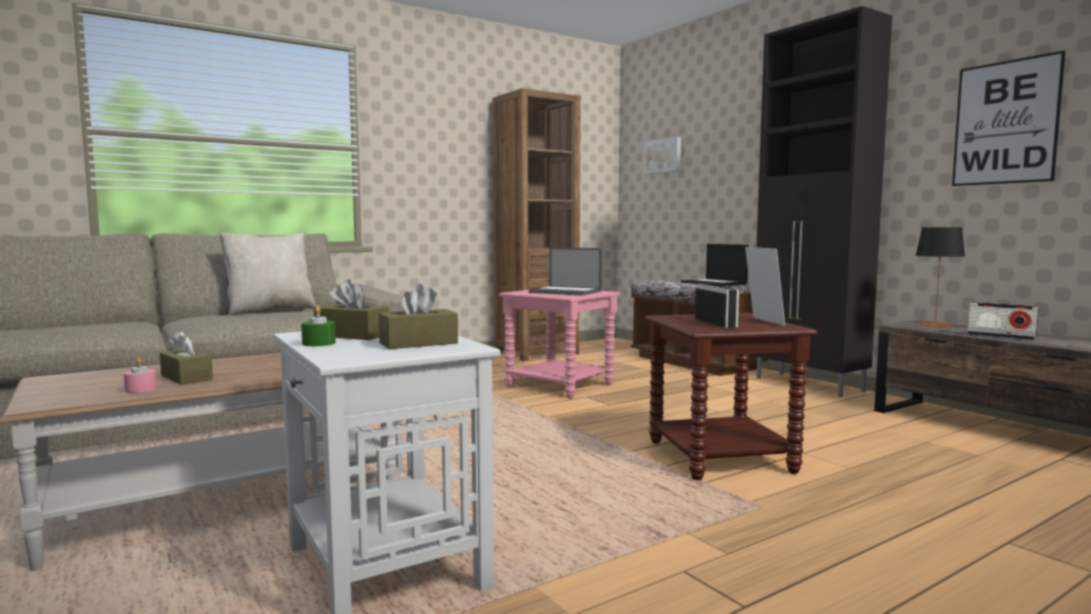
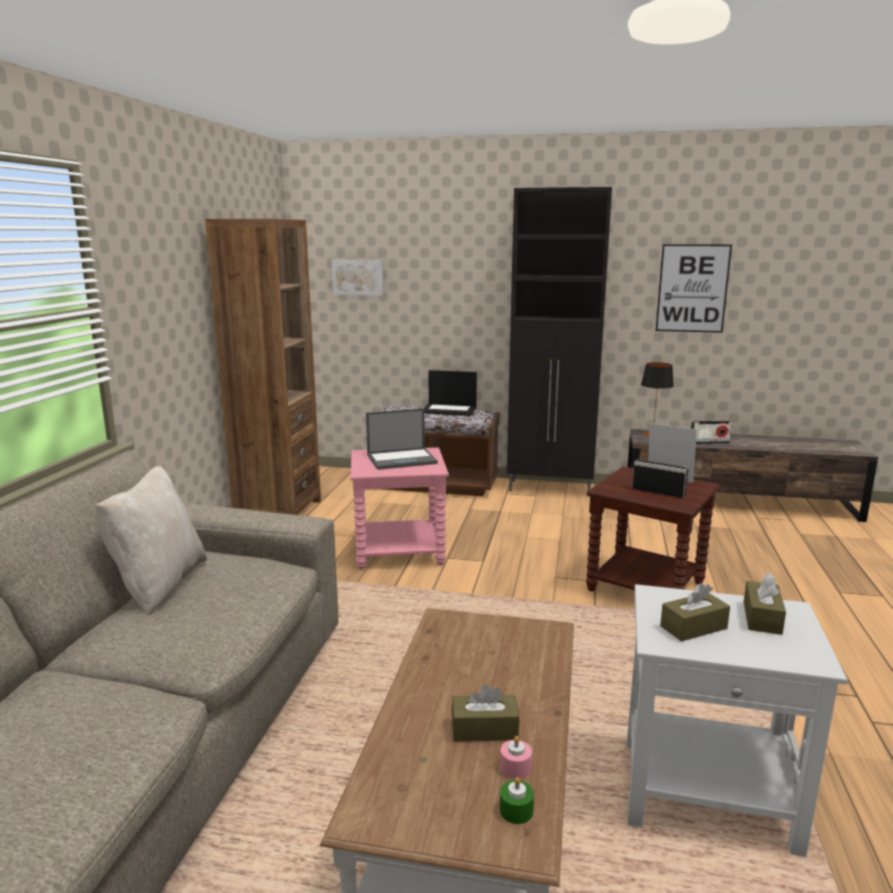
camera: 45 degrees left, 10 degrees up
green candle [301,305,336,346] -> green candle moved to [500,777,534,824]

